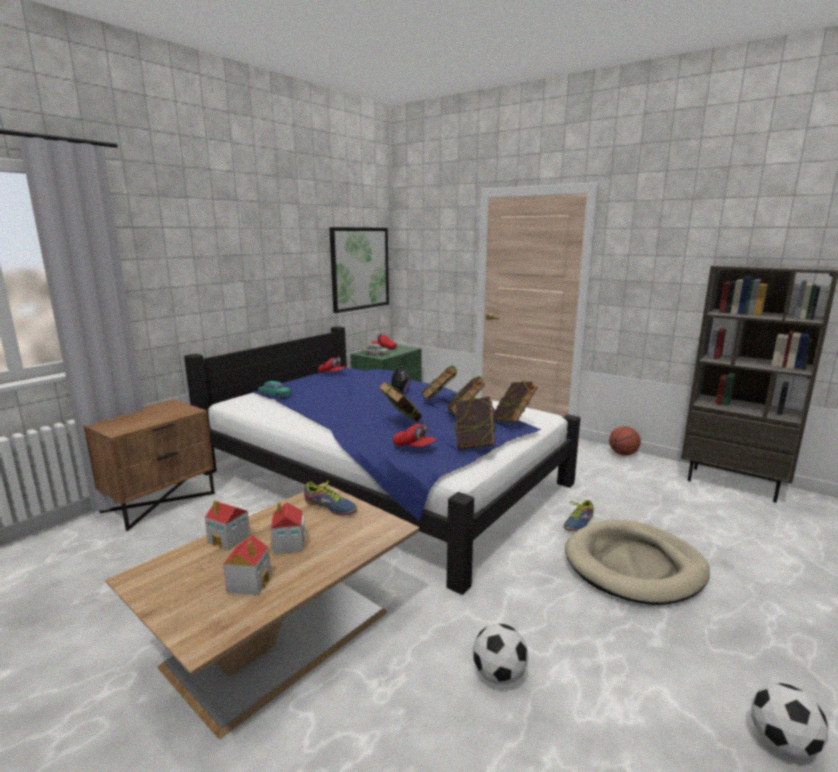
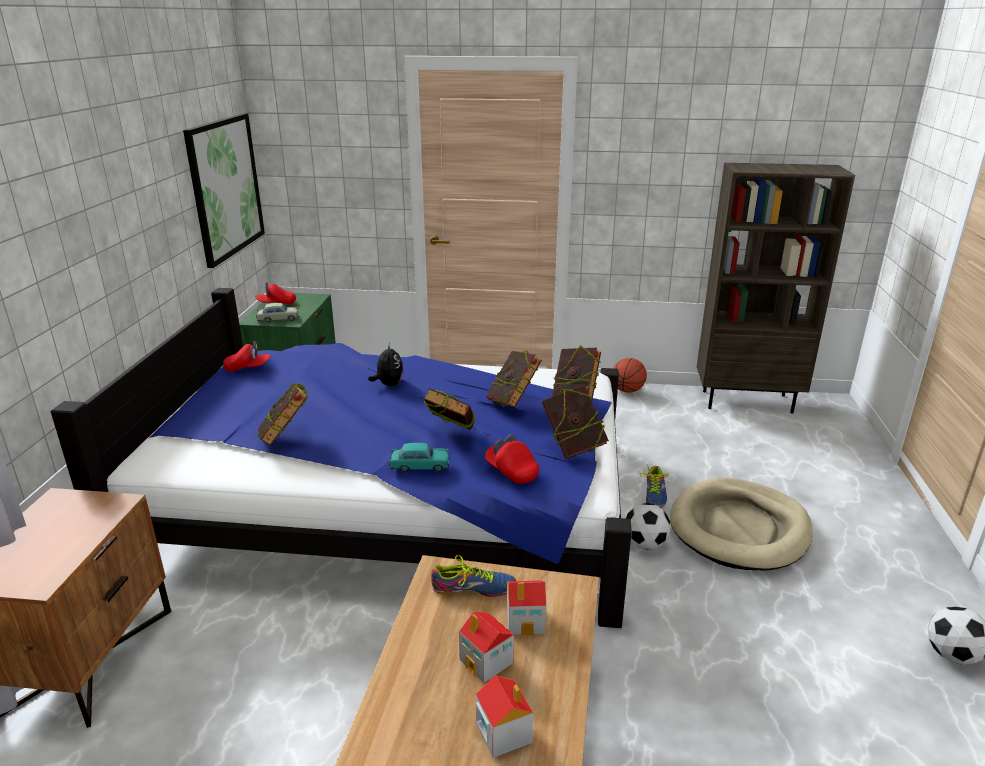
camera: 30 degrees left, 10 degrees up
toy house [205,500,250,550] -> toy house moved to [507,580,546,636]
turquoise toy car [258,381,292,398] -> turquoise toy car moved to [389,443,450,472]
red cap [393,422,436,447] -> red cap turned 135 degrees counterclockwise [485,434,539,484]
book [421,365,457,399] -> book moved to [257,383,308,446]
football [473,624,528,684] -> football moved to [626,503,671,549]

